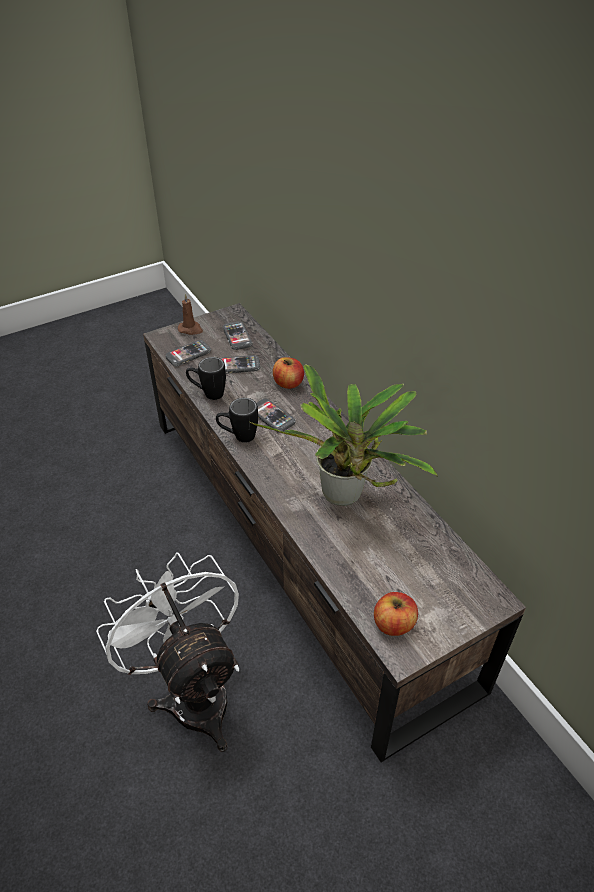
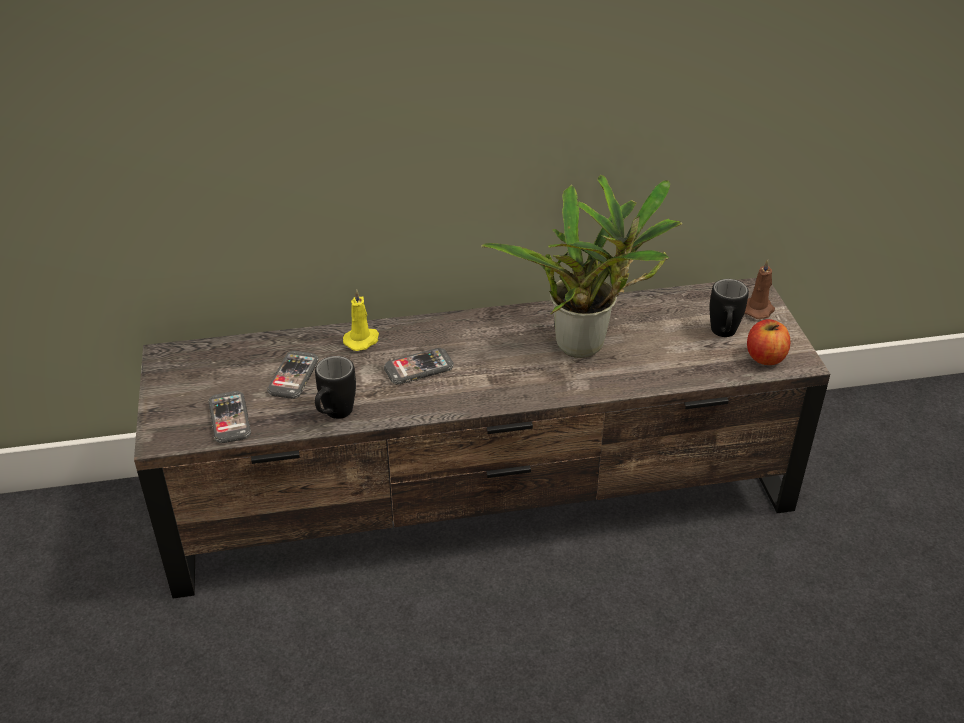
camera: 70 degrees left, 5 degrees down
white fan [96,552,239,752] -> none
brown candle [178,293,203,335] -> brown candle moved to [744,259,775,319]
black mug [216,398,258,443] -> black mug moved to [709,279,749,337]
phone [223,321,253,350] -> none
apple [273,357,304,389] -> yellow candle [343,289,379,351]

